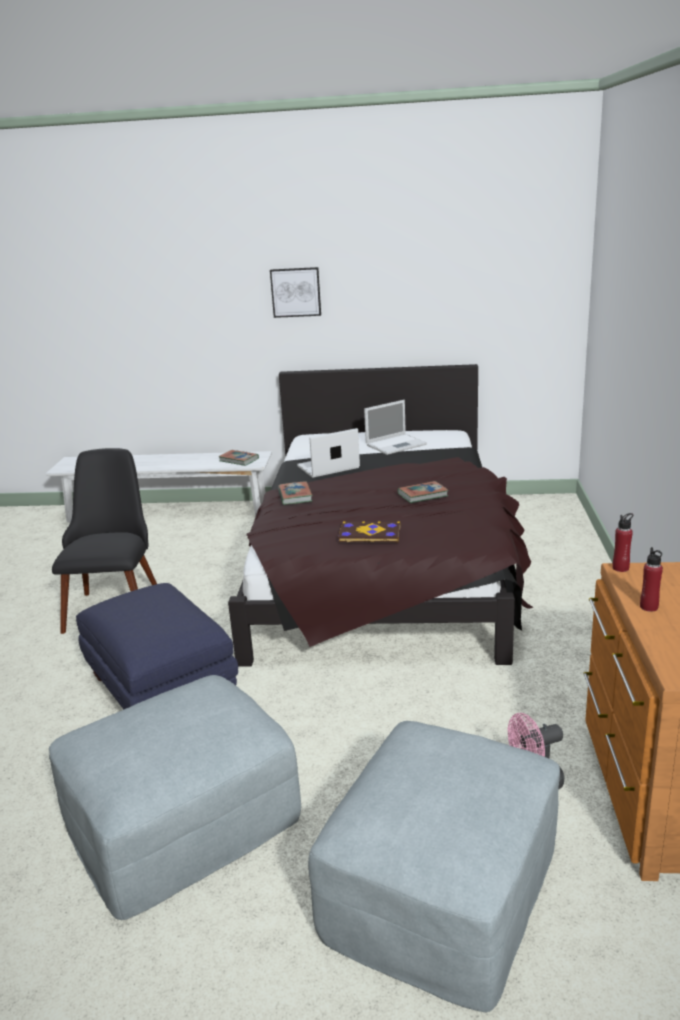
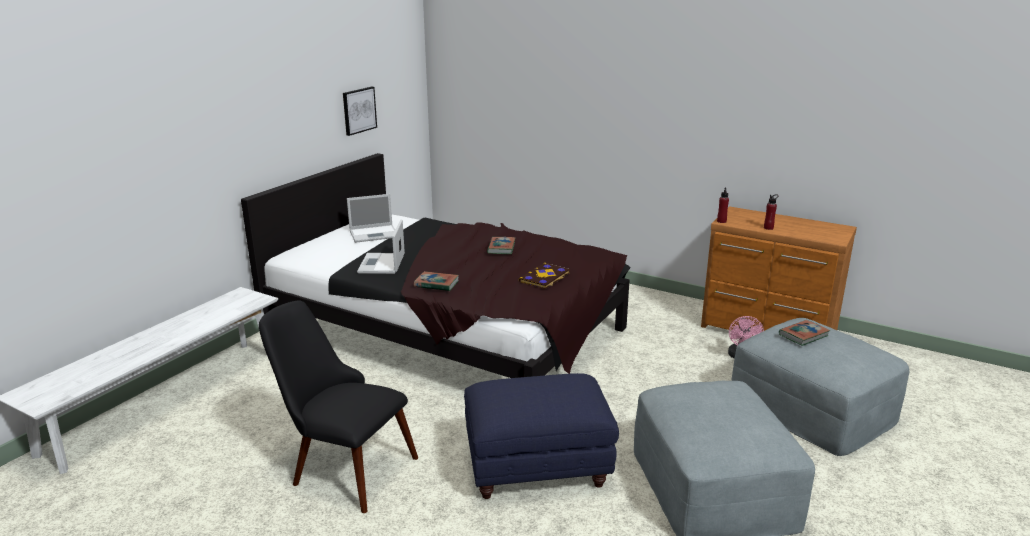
camera: 65 degrees left, 0 degrees up
book [218,450,259,466] -> book moved to [779,320,830,346]
picture [270,267,321,318] -> picture moved to [343,87,377,136]
laptop [364,400,427,455] -> laptop turned 75 degrees clockwise [347,194,395,243]

